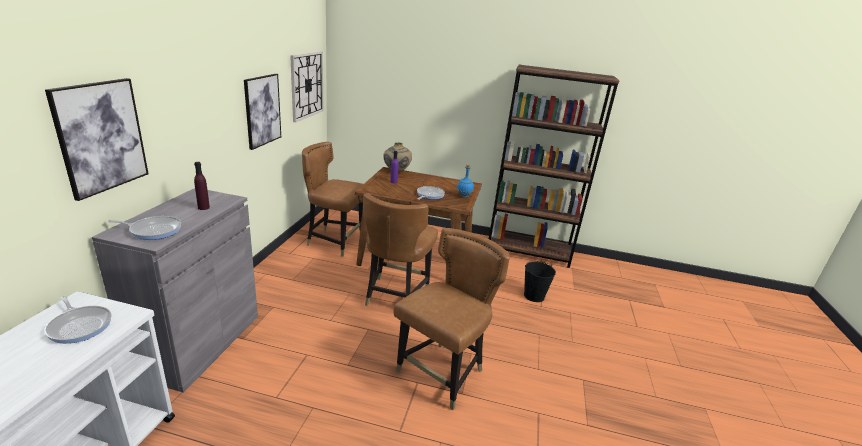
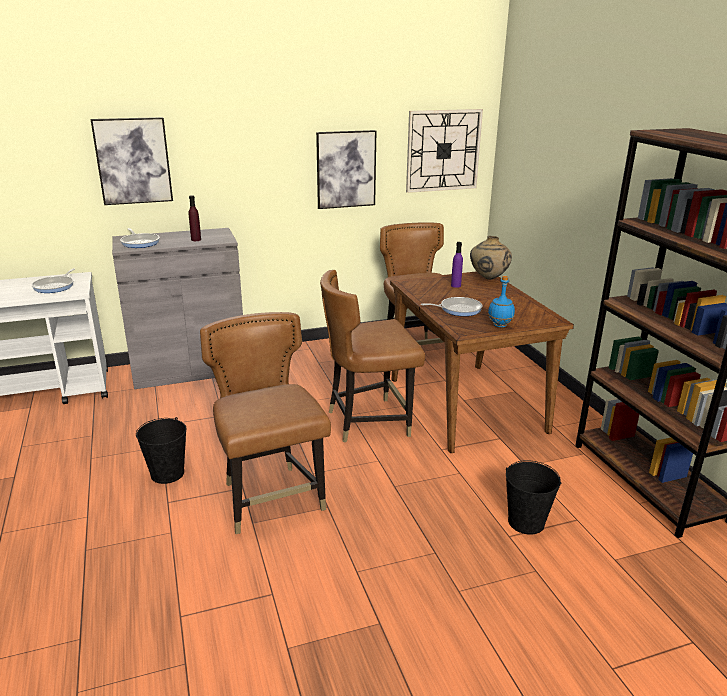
camera: 60 degrees right, 0 degrees up
brown chair [394,228,510,410] -> brown chair turned 120 degrees counterclockwise [200,312,331,534]
none -> black bucket [136,417,186,484]

